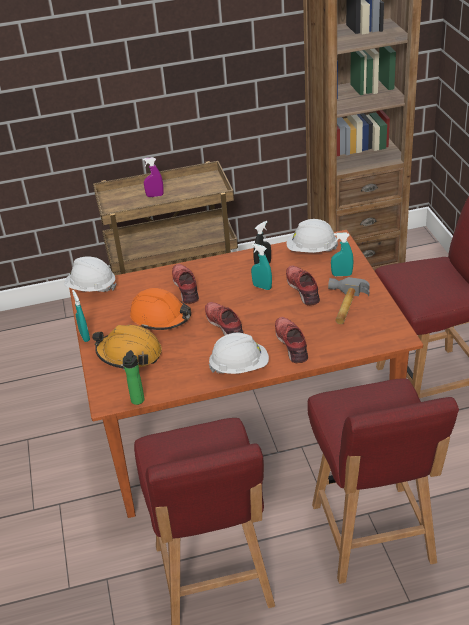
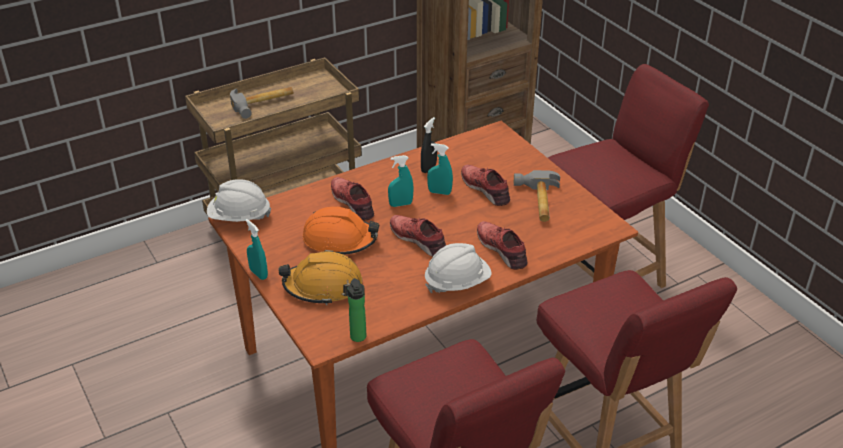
camera: 20 degrees left, 0 degrees up
purple spray bottle [143,157,164,197] -> hammer [230,87,294,119]
white hard hat [287,219,338,253] -> none
turquoise spray bottle [331,233,354,276] -> turquoise spray bottle moved to [388,155,414,207]

